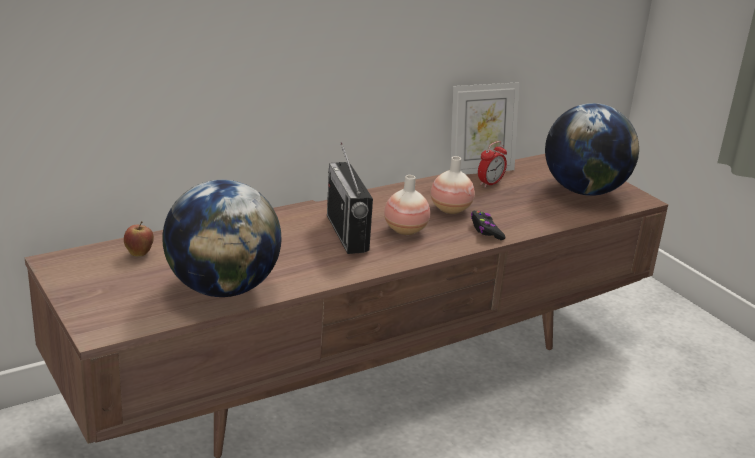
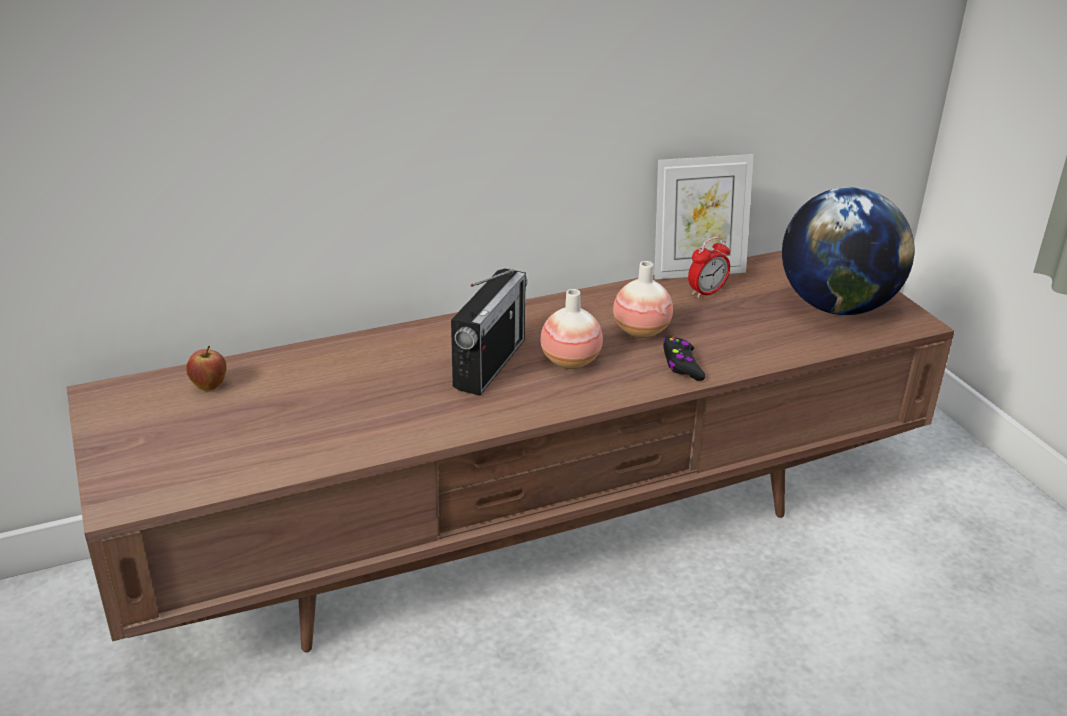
camera: 10 degrees right, 5 degrees up
globe [163,180,281,297] -> none
radio [327,142,373,254] -> radio turned 150 degrees counterclockwise [451,269,527,396]

